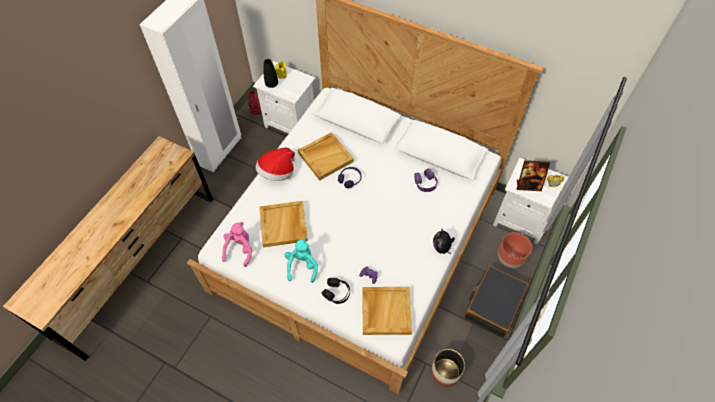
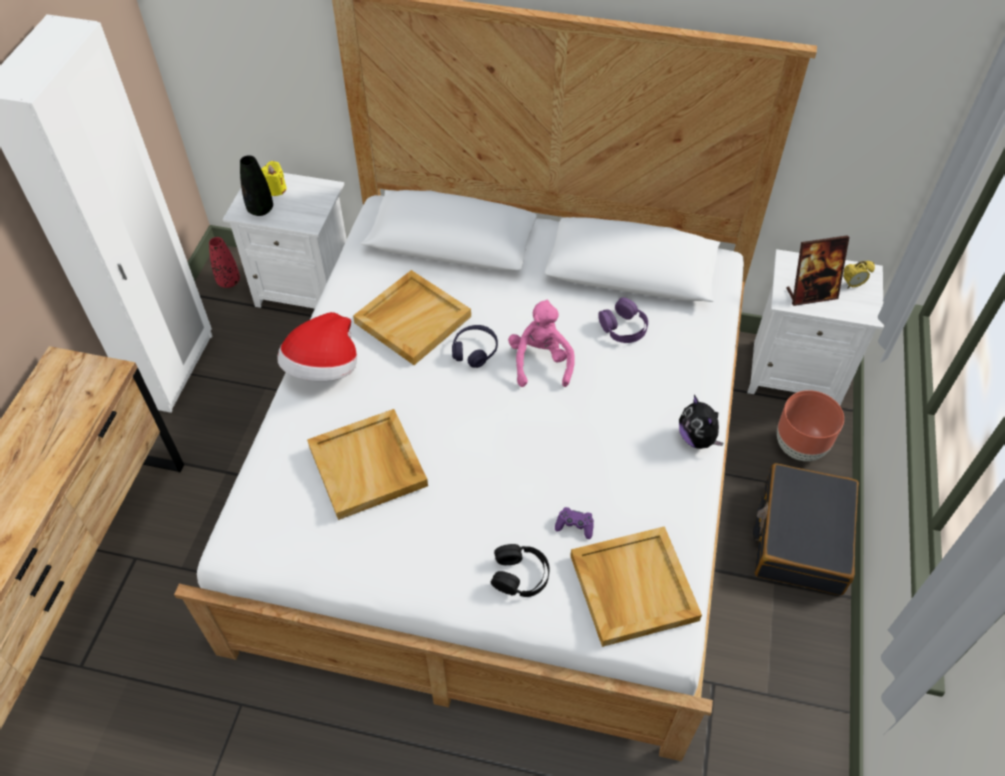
camera: 15 degrees left, 5 degrees down
pink plush toy [222,222,252,267] -> pink plush toy moved to [508,300,575,387]
turquoise plush toy [285,238,318,283] -> none
planter [431,349,465,387] -> none

